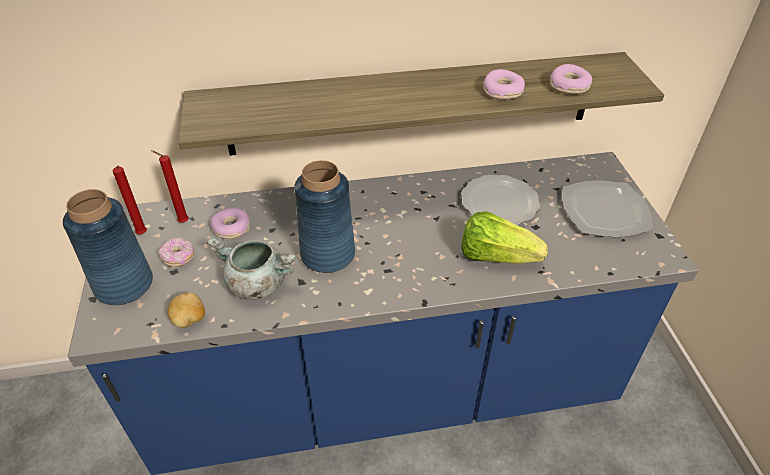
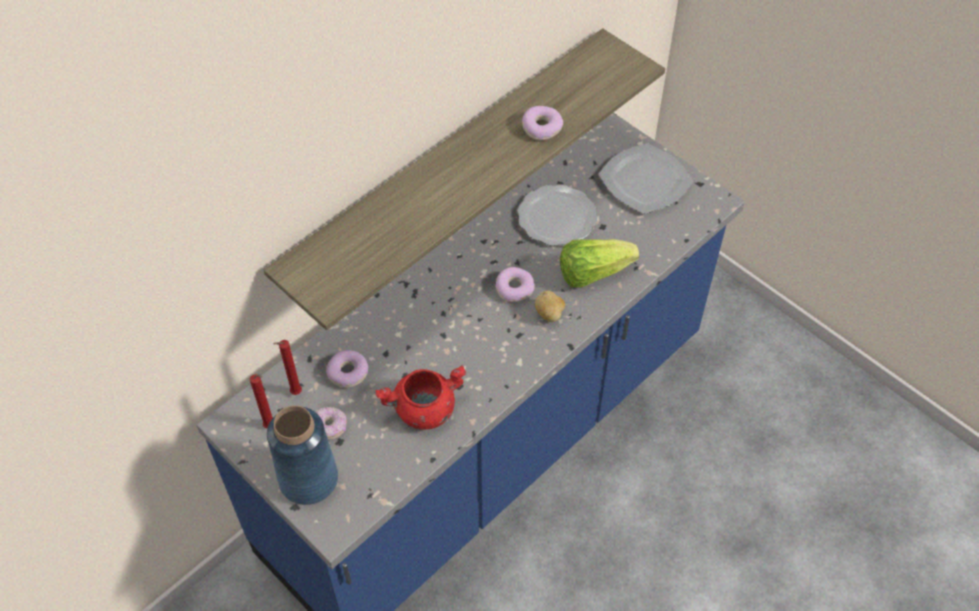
camera: 35 degrees left, 10 degrees up
potato [168,292,205,328] -> potato moved to [535,290,565,322]
grey cooking pot [207,236,296,300] -> red cooking pot [375,365,466,430]
blue vase [294,160,355,273] -> none
donut [550,64,592,94] -> donut moved to [495,267,534,302]

